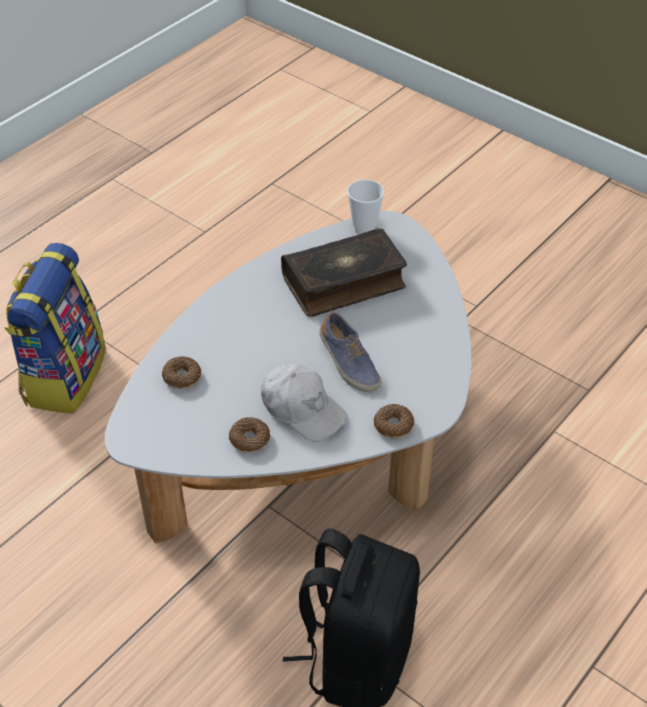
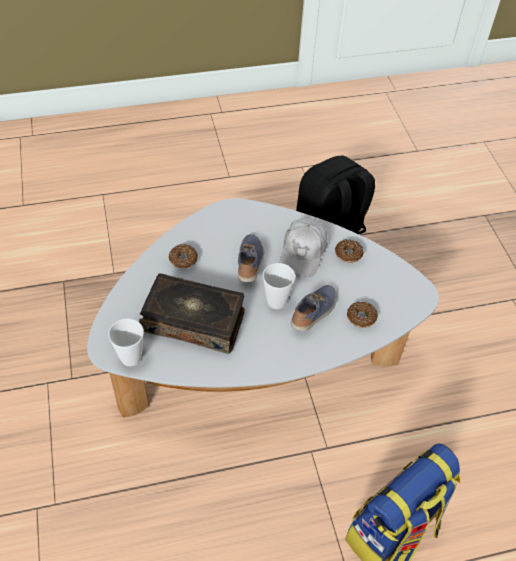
camera: 145 degrees left, 5 degrees up
white cap [261,364,348,442] -> white cap turned 150 degrees counterclockwise [280,218,327,277]
donut [373,404,414,438] -> donut moved to [169,244,198,269]
none -> cup [263,263,295,309]
none -> shoe [291,285,337,331]

